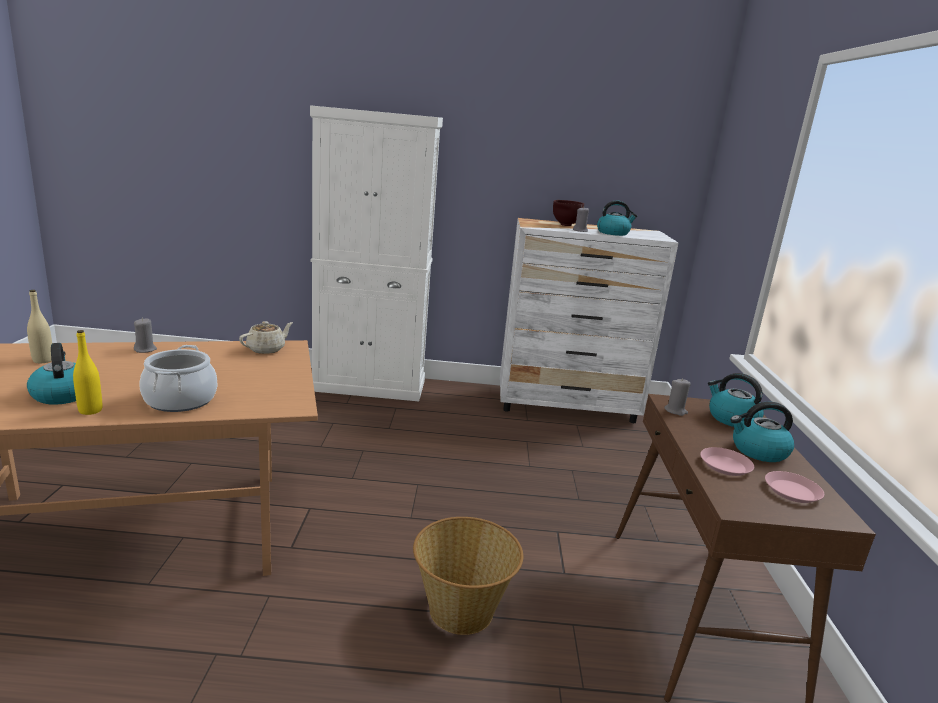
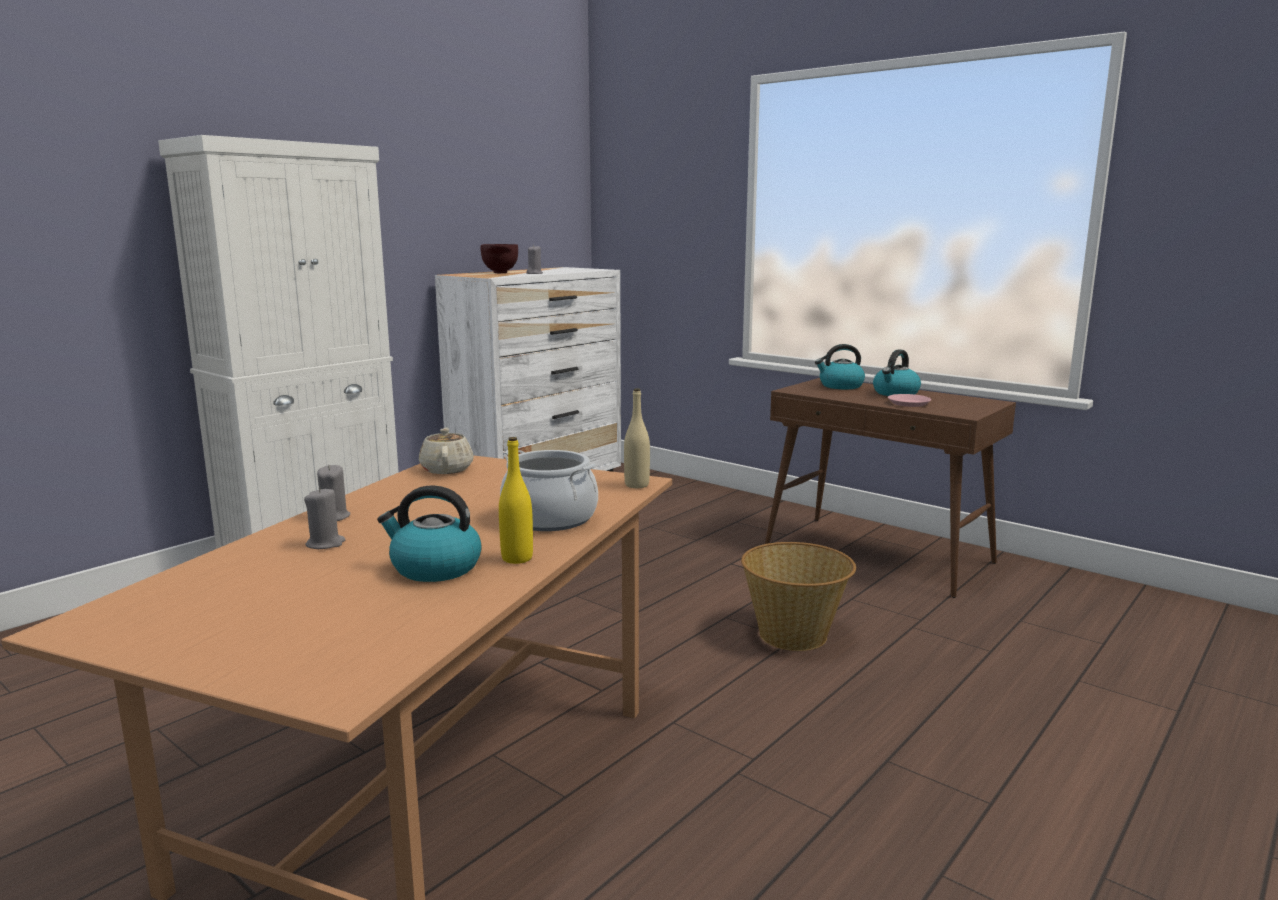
camera: 50 degrees left, 5 degrees down
beige bottle [27,290,52,363] -> beige bottle moved to [624,388,650,488]
kettle [597,201,637,236] -> none
grey candle [664,378,691,416] -> grey candle moved to [304,487,345,549]
pink plate [765,471,824,503] -> none

